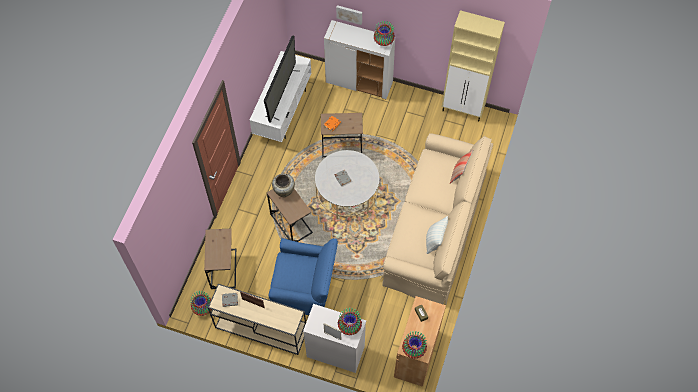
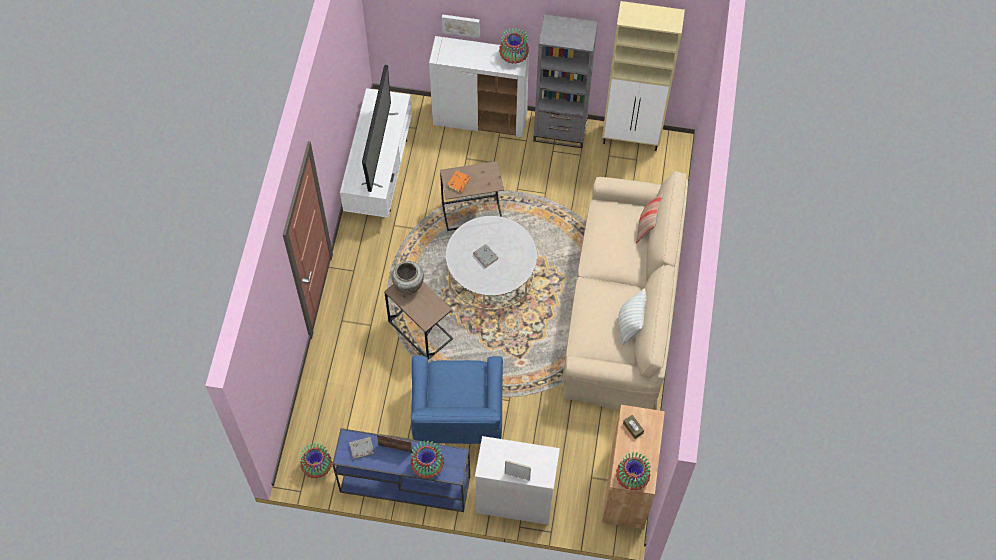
camera: 10 degrees left, 0 degrees up
brown side table [204,229,236,289] -> none
beige console table [208,284,306,355] -> blue console table [332,428,470,512]
blue armchair [269,238,338,315] -> blue armchair turned 90 degrees clockwise [411,355,503,444]
vase [338,308,362,335] -> vase moved to [410,441,444,479]
none -> grey bookcase [533,14,598,148]

